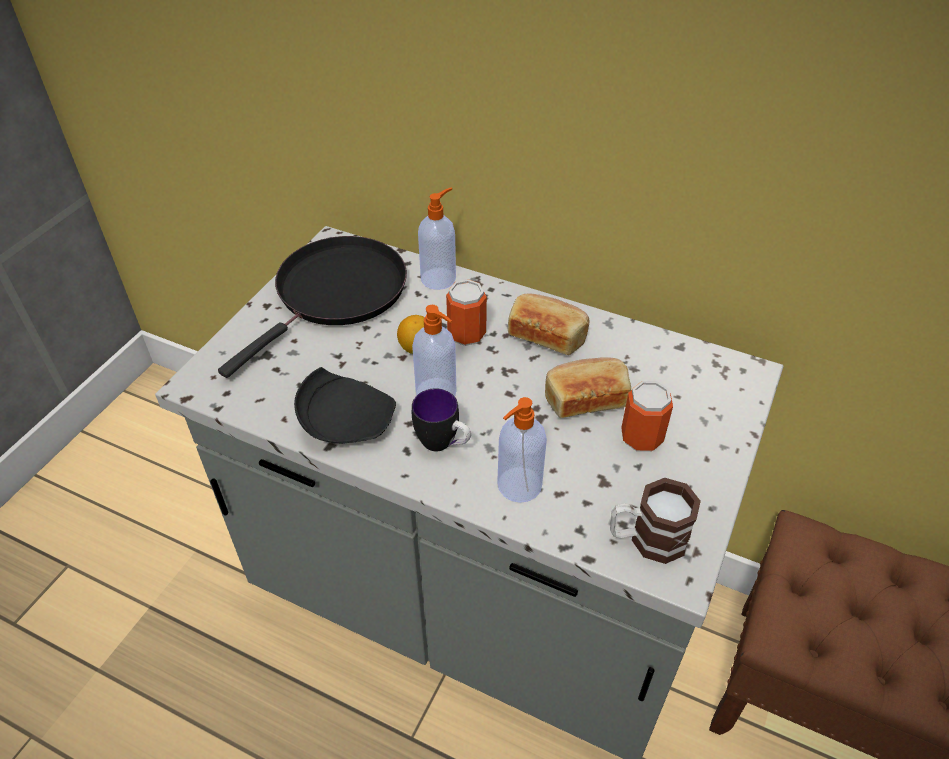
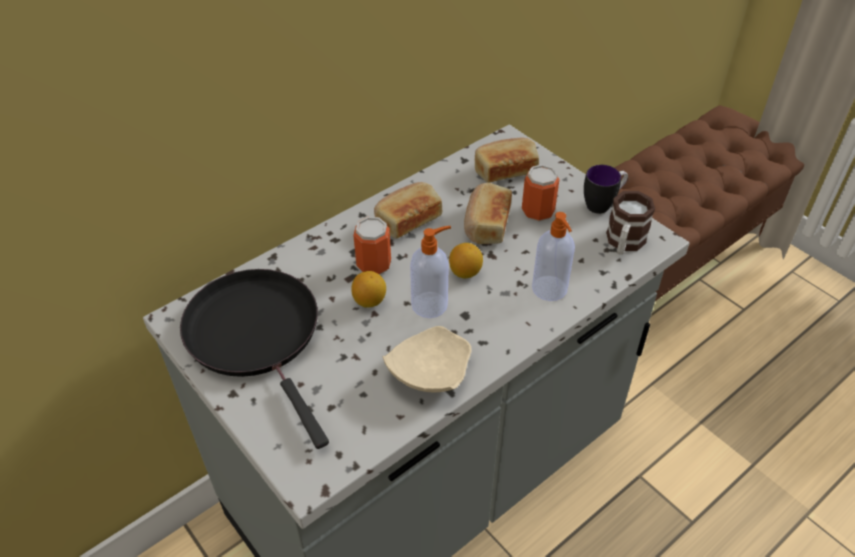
camera: 65 degrees left, 0 degrees up
black plate [294,367,396,444] -> beige plate [382,326,472,392]
mug [412,388,471,451] -> mug moved to [584,165,628,214]
soap dispenser [418,188,456,290] -> none
none -> lemon [449,243,483,278]
none -> bread [475,138,539,183]

